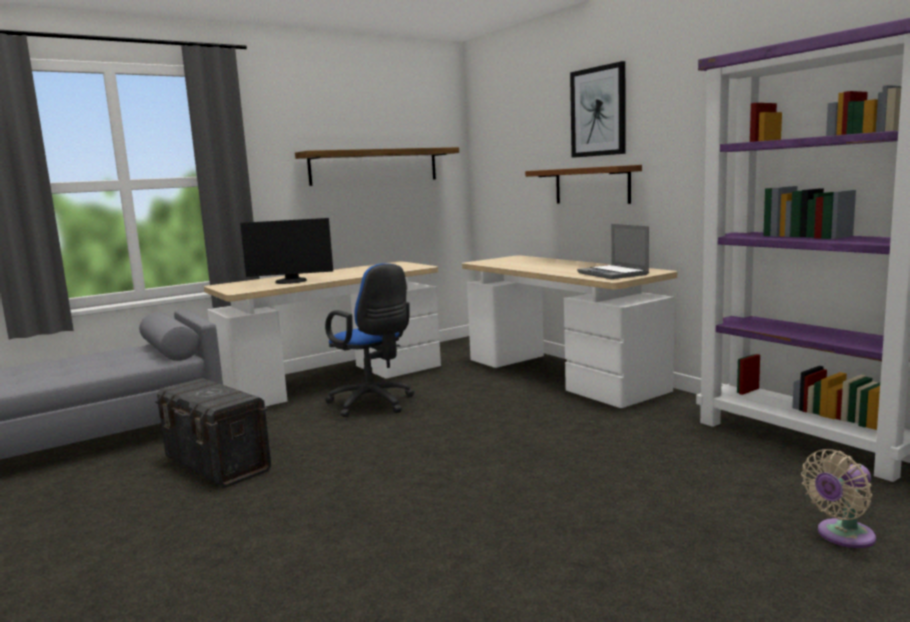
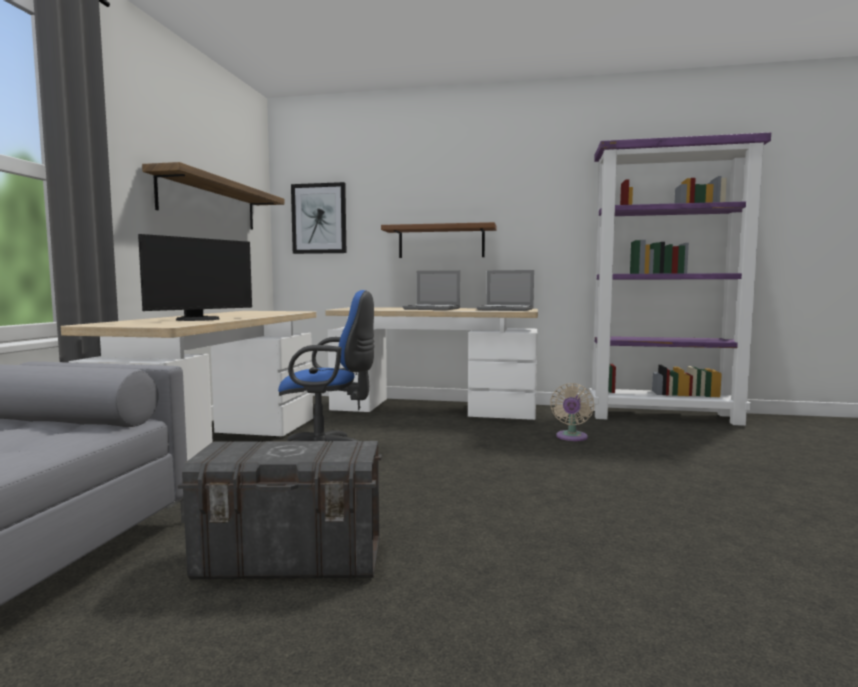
camera: 45 degrees left, 5 degrees down
picture [570,61,626,158] -> picture moved to [291,182,346,254]
beige fan [801,449,876,548] -> beige fan moved to [550,383,594,441]
none -> laptop [403,270,460,310]

